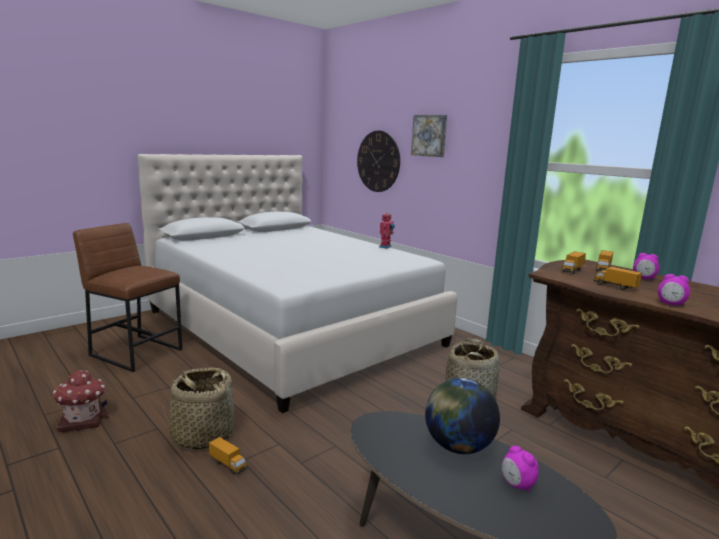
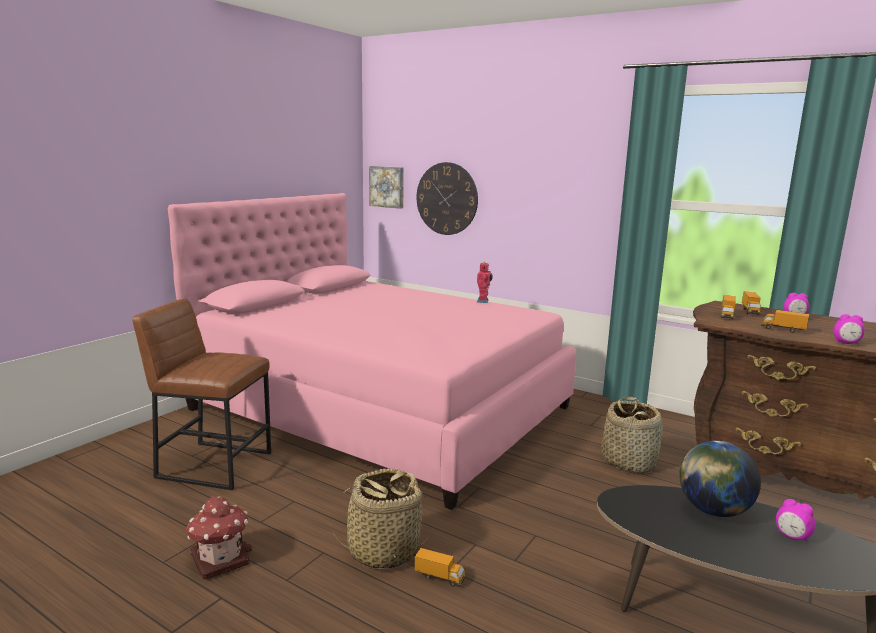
camera: 15 degrees left, 0 degrees up
white bed [137,154,458,413] -> pink bed [168,193,576,510]
picture [411,115,447,157] -> picture moved to [369,166,404,209]

